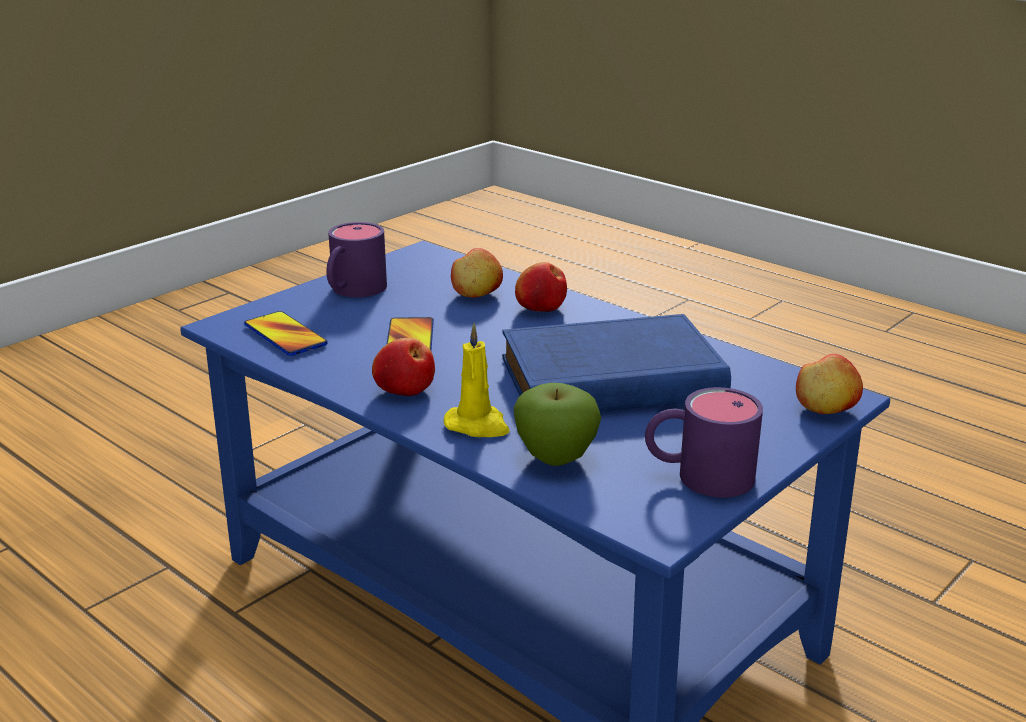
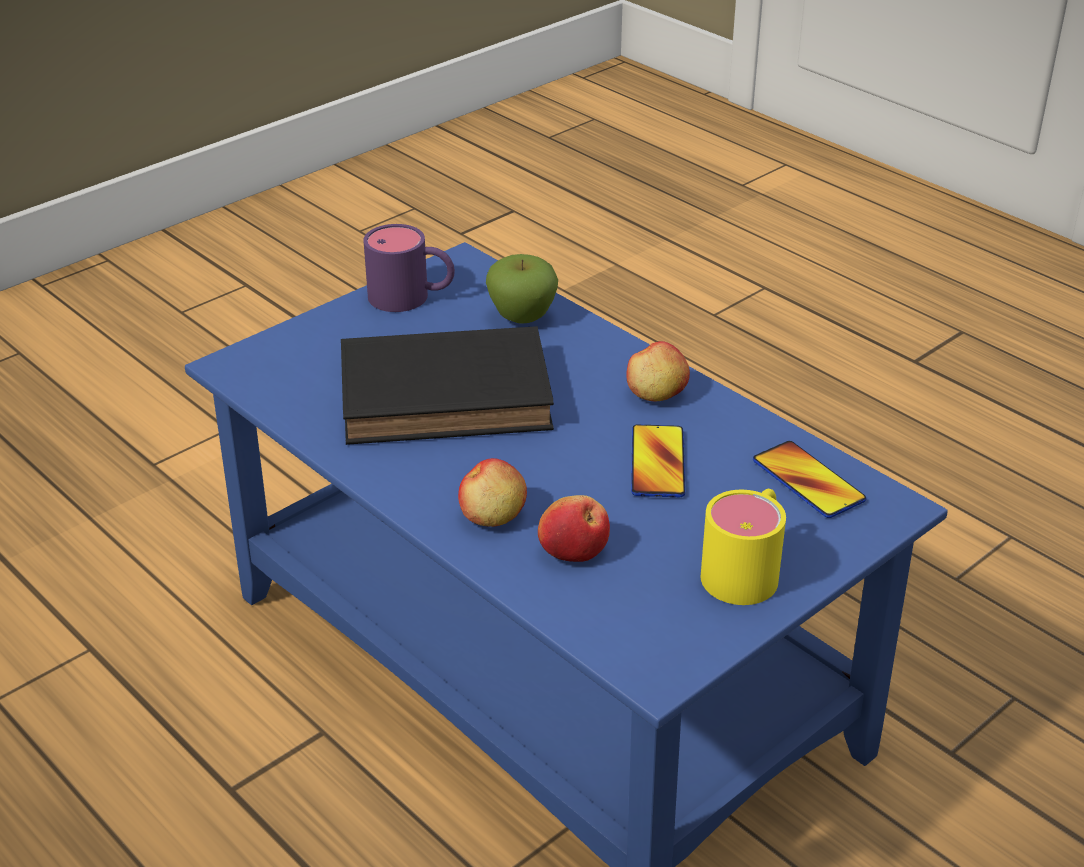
camera: 175 degrees left, 10 degrees up
purple mug [326,222,387,297] -> yellow mug [701,489,786,605]
yellow candle [444,323,510,438] -> none
blue book [502,314,731,412] -> black book [341,326,554,445]
apple [796,354,863,414] -> none

